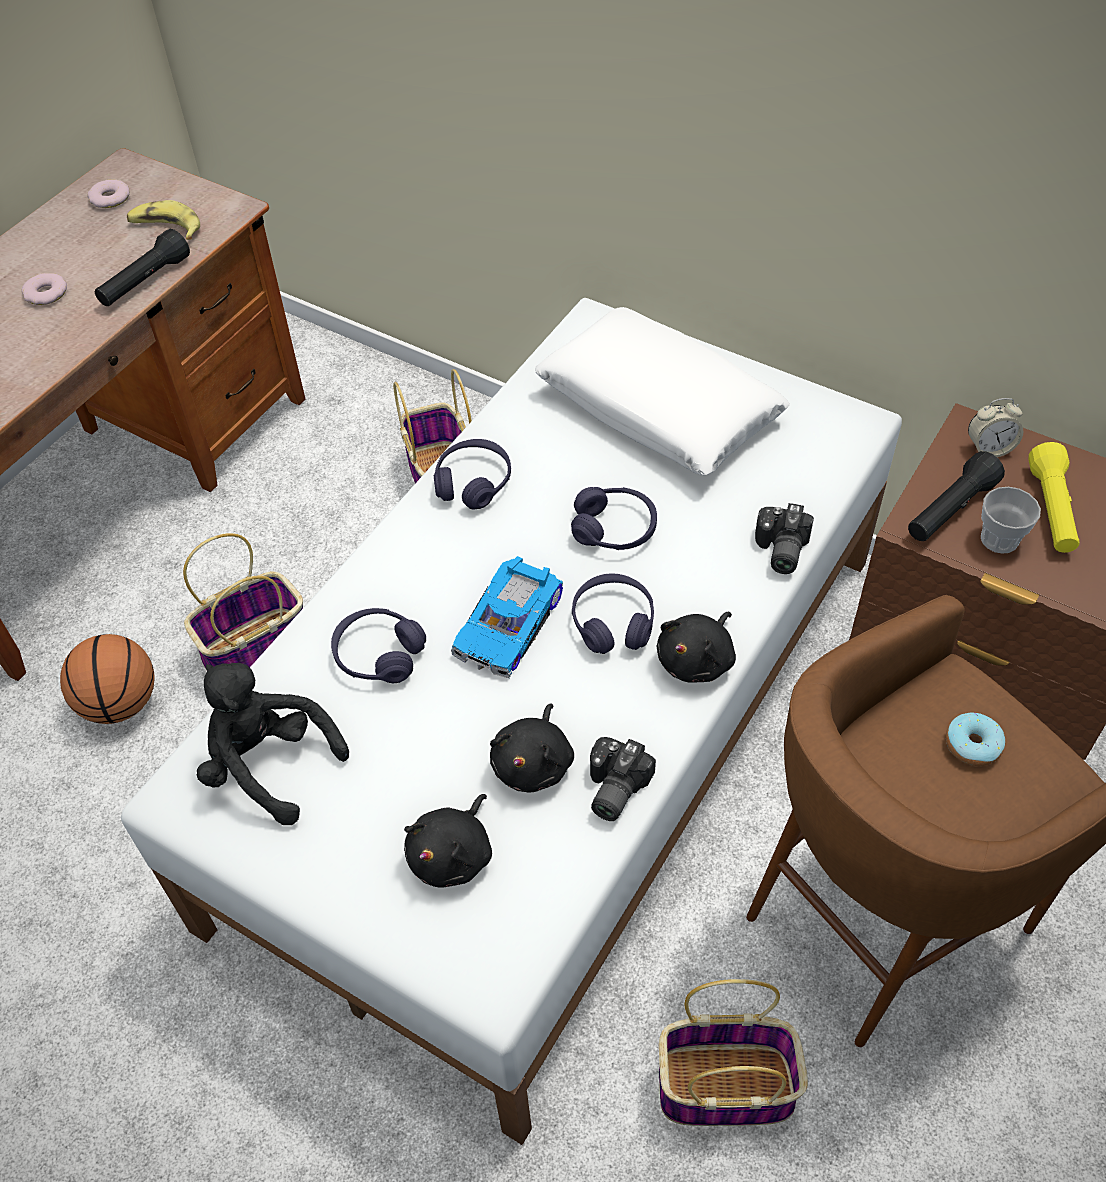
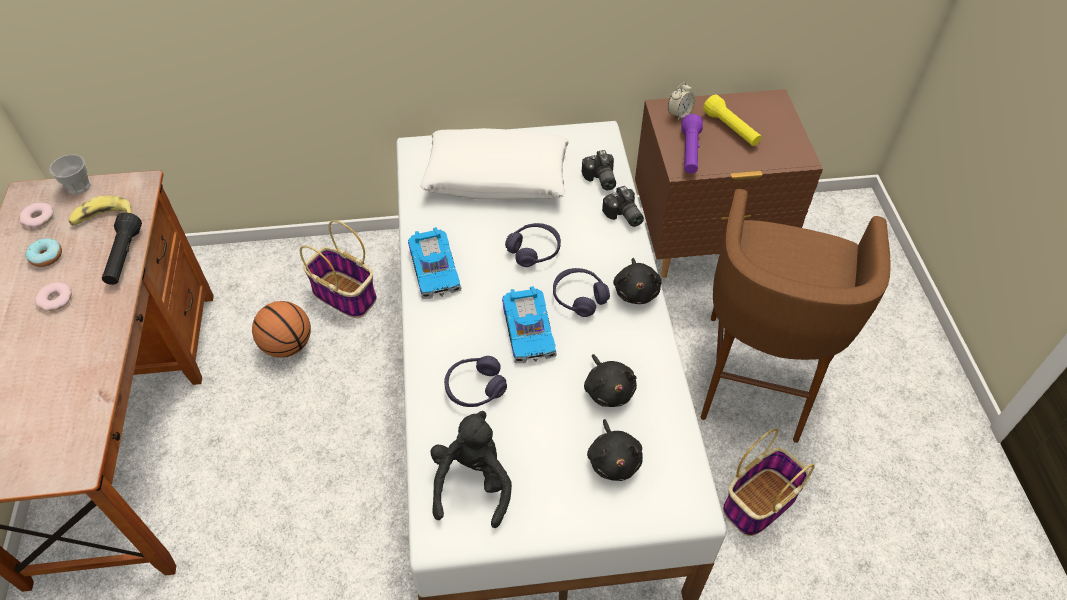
camera: 40 degrees left, 0 degrees up
basketball [60,634,155,724] -> basketball moved to [252,301,311,358]
basket [183,533,303,668] -> none
black plush toy [197,663,349,825] -> black plush toy turned 105 degrees clockwise [431,411,512,528]
purple headphones [434,439,511,510] -> toy car [408,227,462,299]
camera [590,737,656,821] -> camera moved to [582,150,616,190]
black flashlight [908,451,1005,541] -> purple flashlight [681,114,703,174]
donut [946,713,1005,766] -> donut moved to [25,238,62,267]
cup [981,487,1041,553] -> cup moved to [49,155,91,195]

